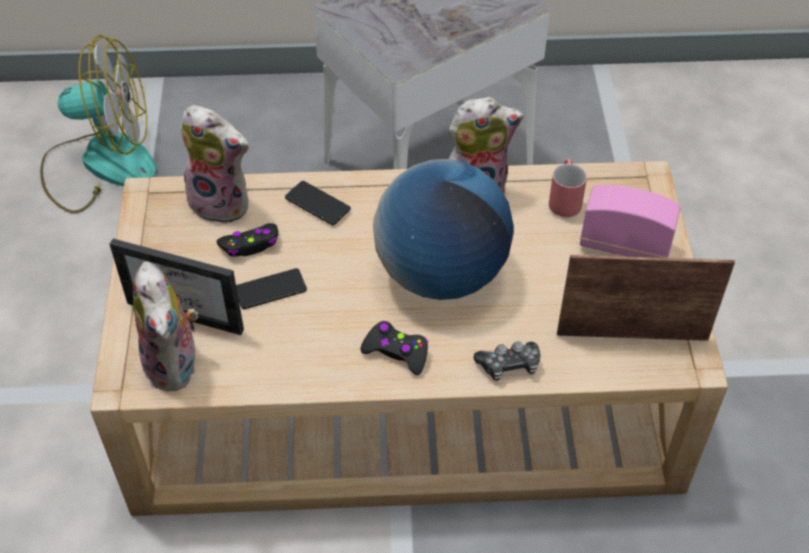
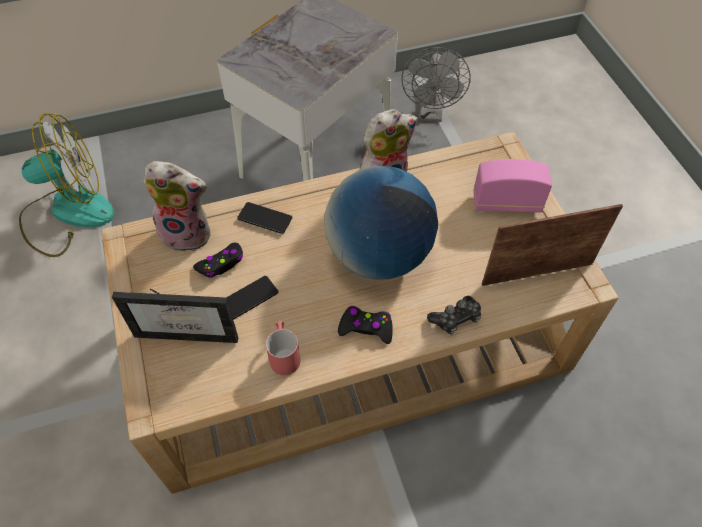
camera: 15 degrees left, 5 degrees up
plush toy [133,262,198,391] -> none
red mug [549,159,587,217] -> red mug moved to [266,321,300,375]
none -> grey fan [401,47,471,122]

